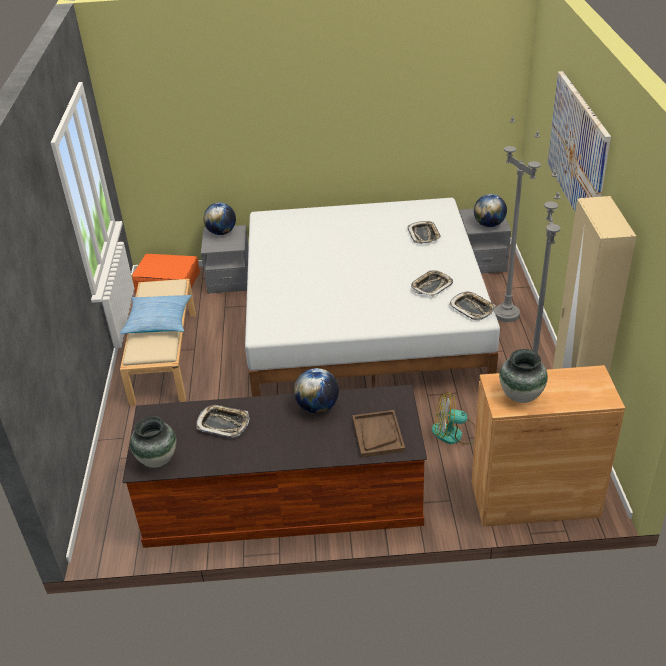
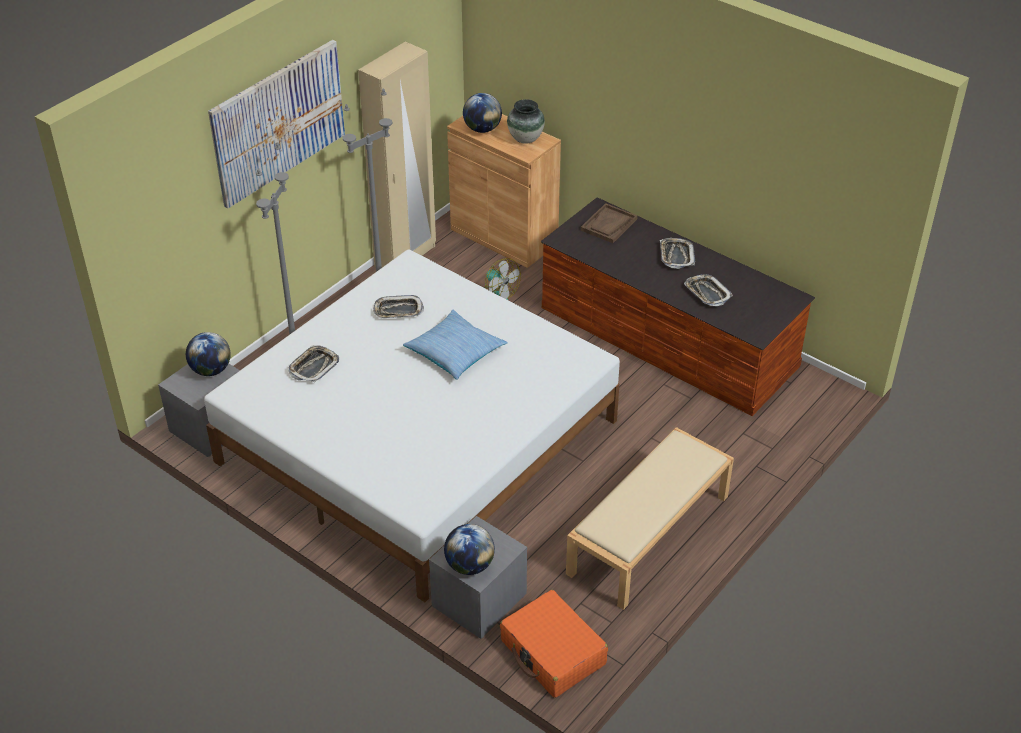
camera: 140 degrees left, 5 degrees up
pillow [120,295,192,334] -> pillow moved to [403,309,508,380]
vase [130,416,176,468] -> none
globe [294,368,339,413] -> globe moved to [463,93,502,133]
tray [449,292,495,320] -> tray moved to [660,238,695,269]

